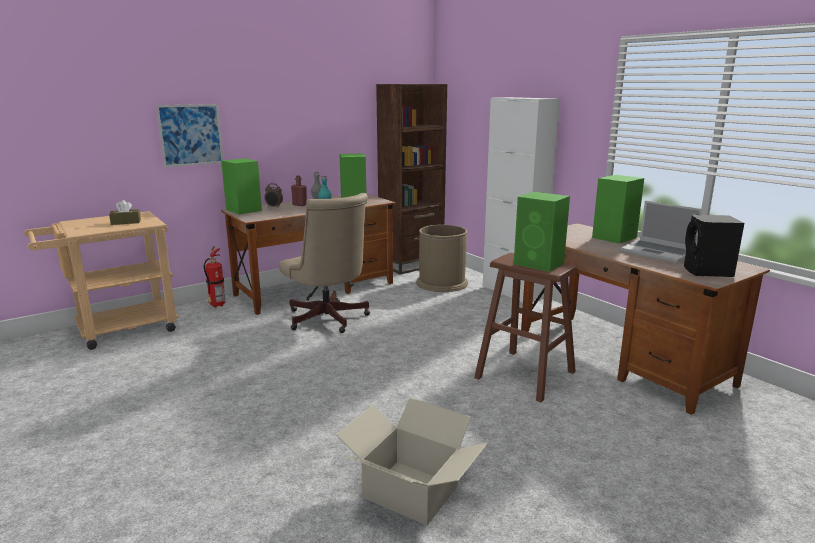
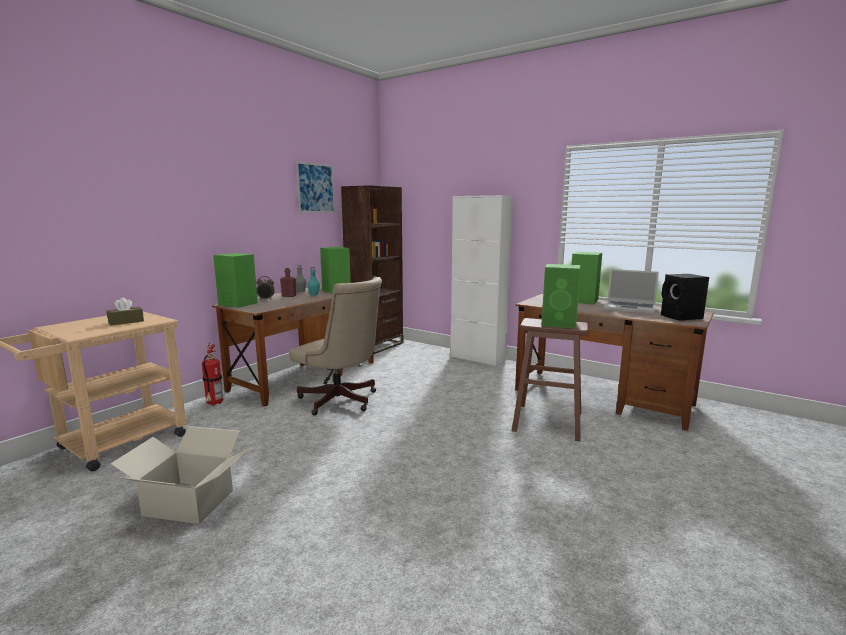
camera: 20 degrees left, 5 degrees down
picture [156,104,223,167] -> picture moved to [296,162,335,213]
cardboard box [336,398,488,525] -> cardboard box moved to [110,426,251,524]
brown trash can [416,225,468,292] -> none

